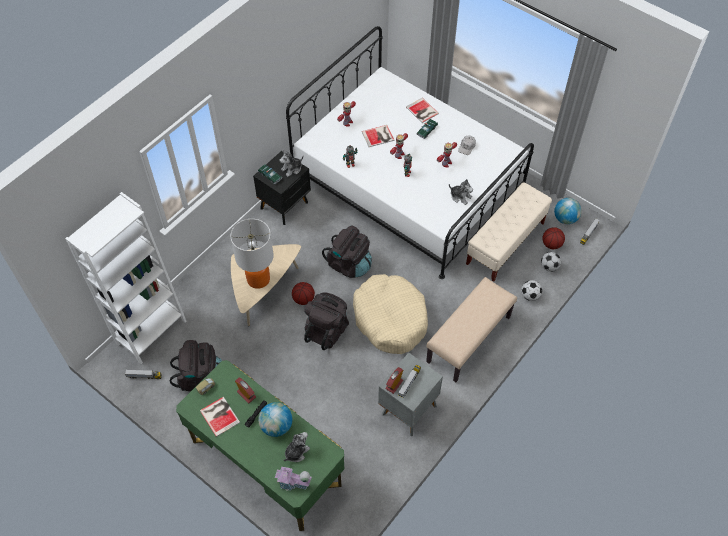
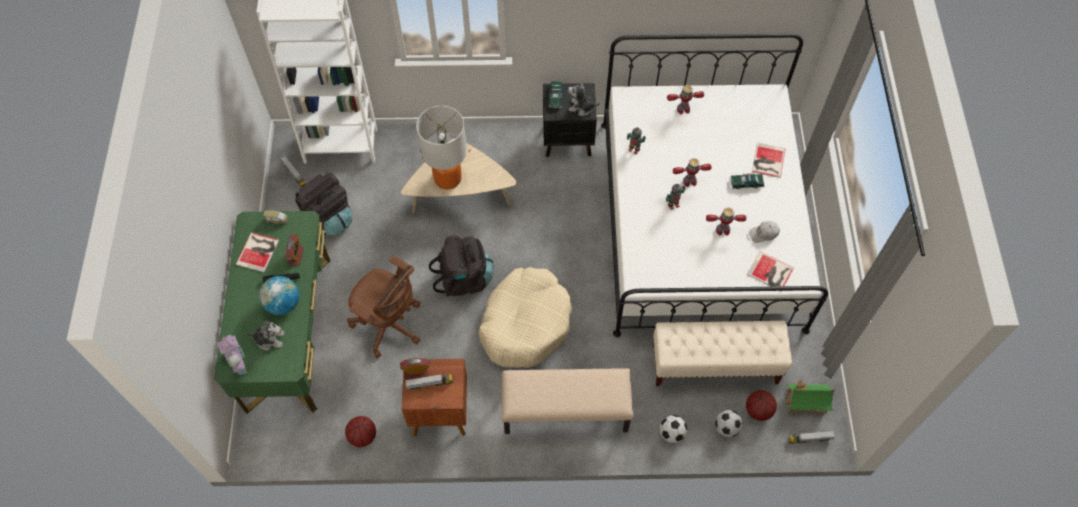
camera: 50 degrees right, 5 degrees up
basketball [292,282,315,305] -> basketball moved to [345,416,376,447]
black backpack [322,226,372,278] -> none
book [362,125,394,147] -> book moved to [747,251,794,292]
grey nightstand [378,353,443,436] -> brown nightstand [402,359,467,437]
plush toy [449,179,473,205] -> none
globe [554,198,582,224] -> toy house [785,380,835,414]
none -> brown office chair [347,255,420,358]

